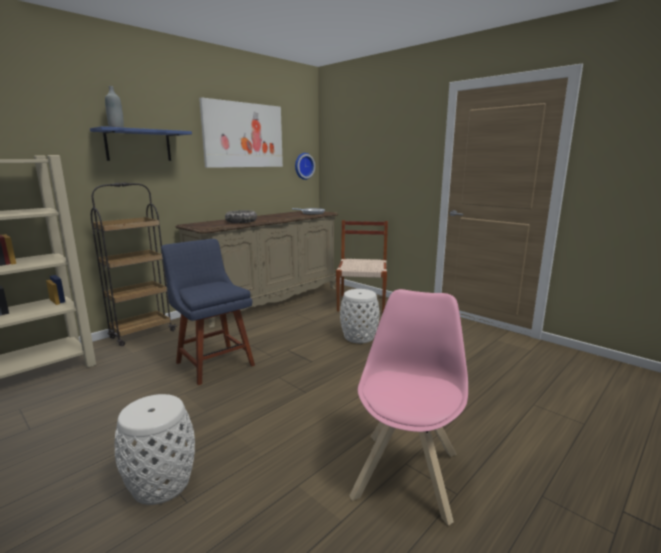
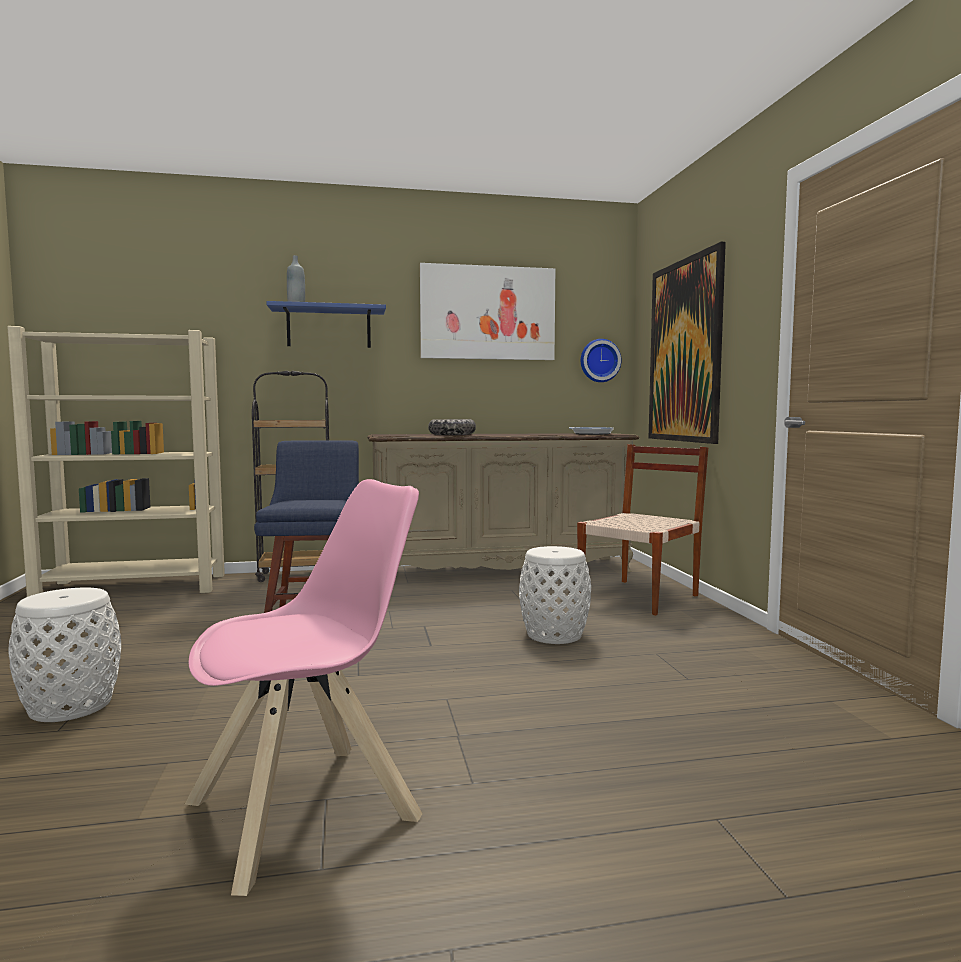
camera: 35 degrees right, 10 degrees down
none -> picture [649,242,726,444]

